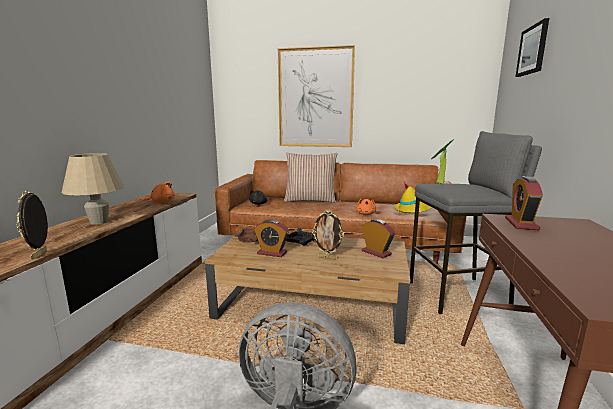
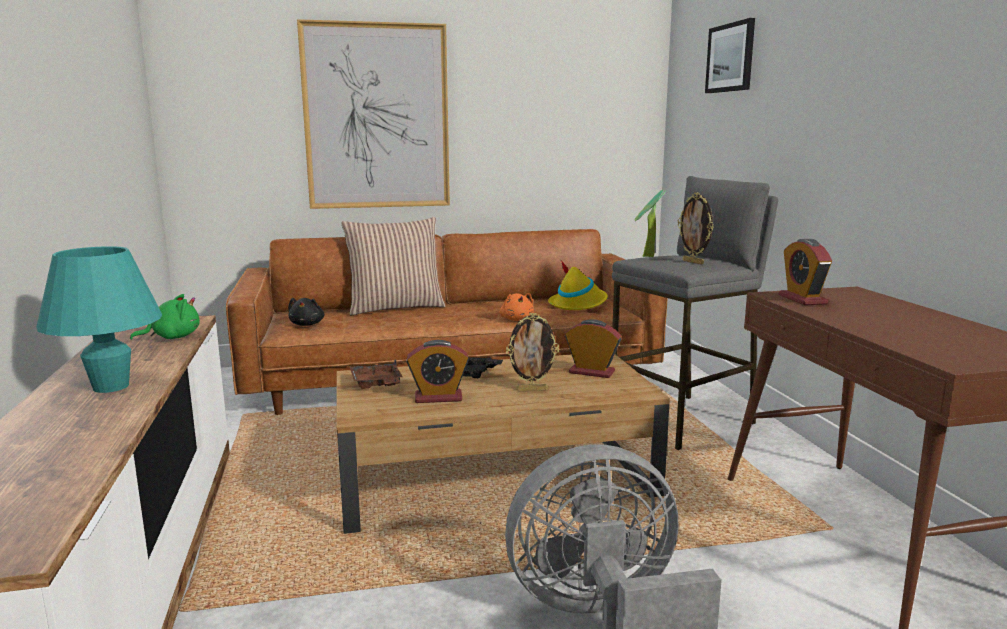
camera: 25 degrees left, 0 degrees up
picture frame [16,191,48,260] -> picture frame moved to [678,192,714,264]
beige table lamp [62,153,125,225] -> turquoise table lamp [36,246,162,393]
orange plush toy [142,181,175,203] -> green plush toy [130,294,200,340]

